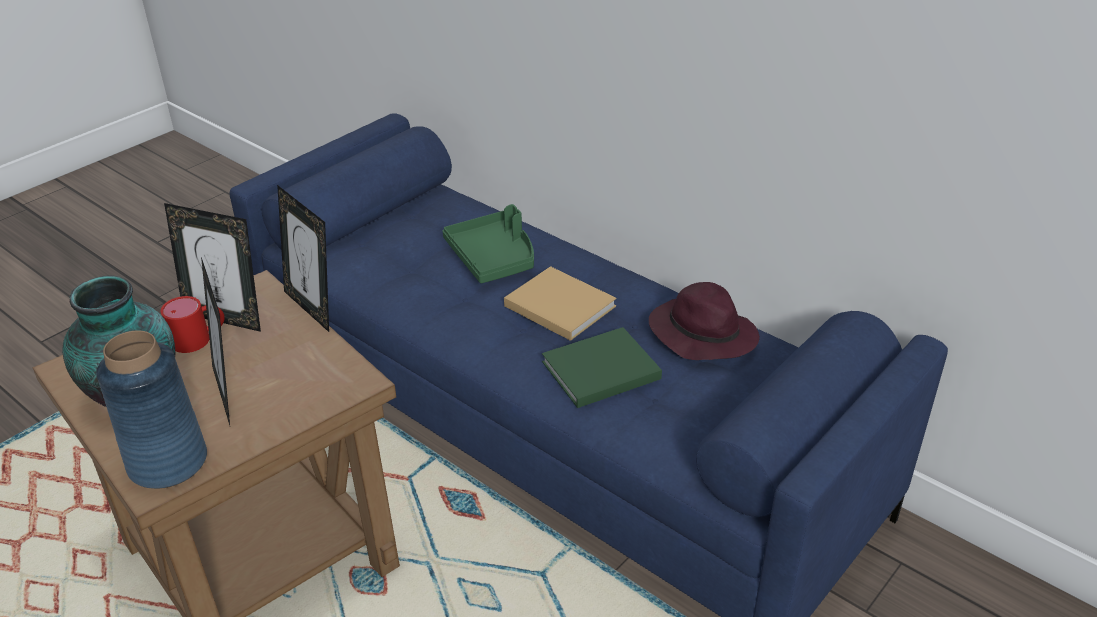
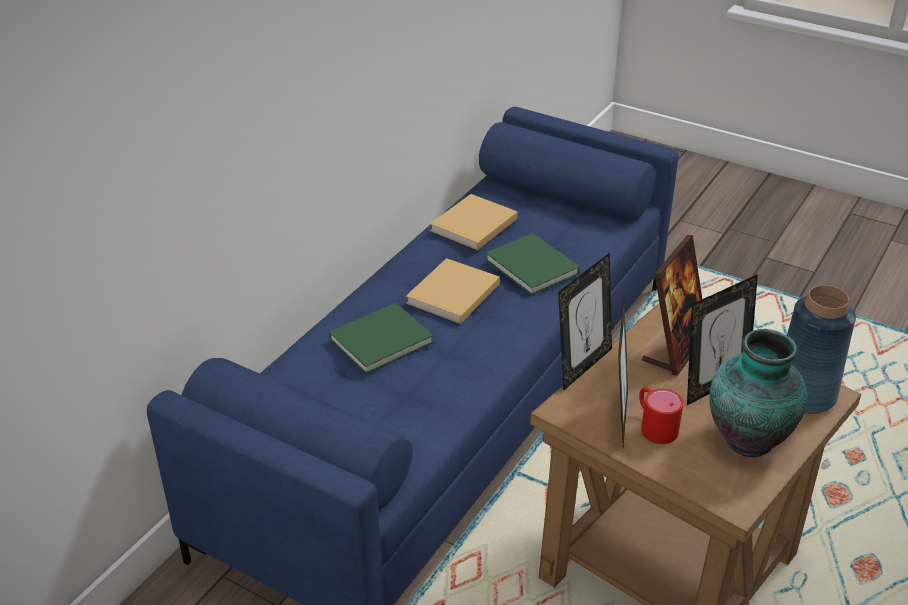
camera: 100 degrees left, 0 degrees up
green tray [443,204,534,283] -> green book [329,303,434,374]
purple hat [649,282,760,360] -> beige book [430,194,518,250]
none -> picture frame [642,235,702,376]

